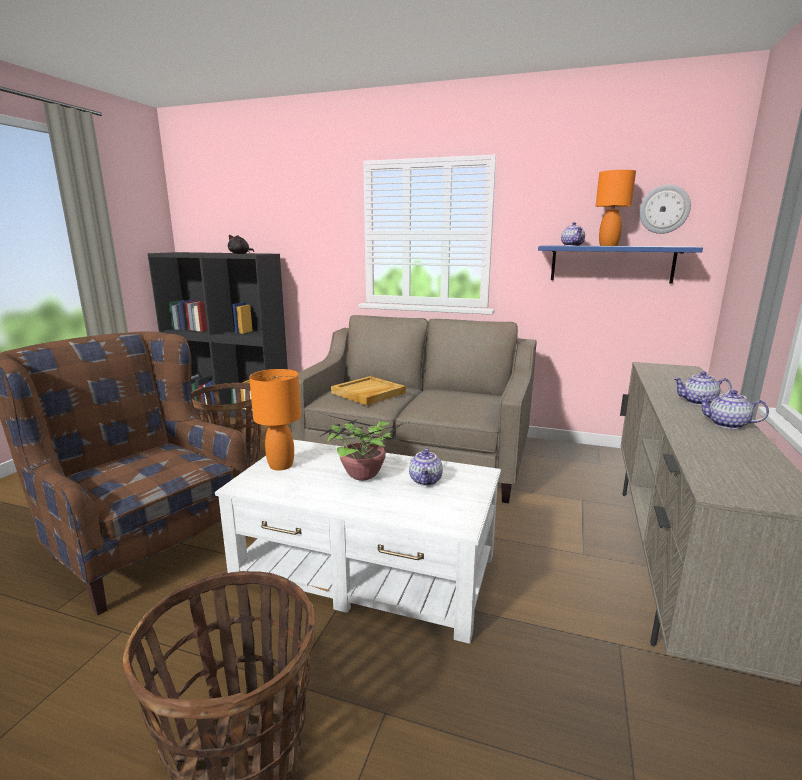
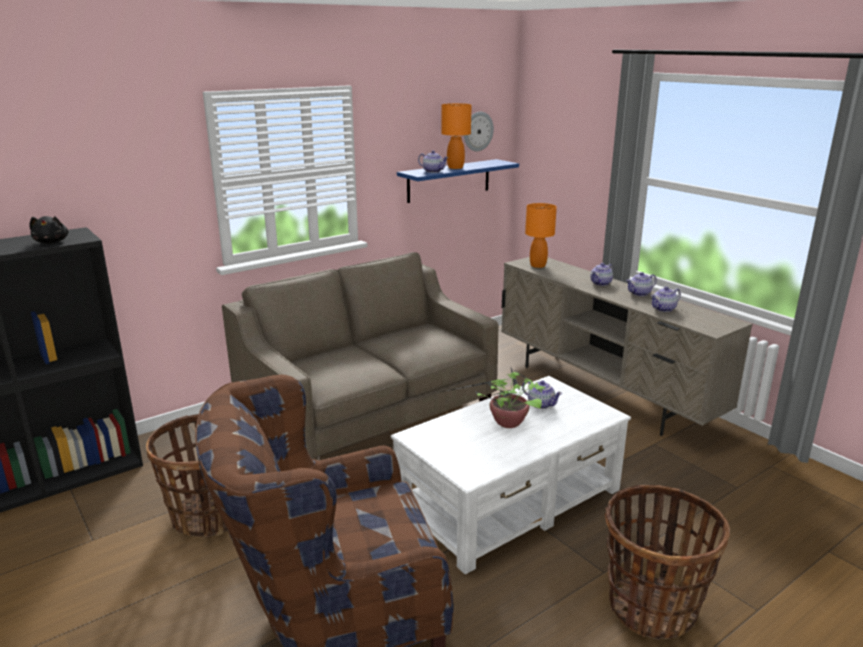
camera: 55 degrees left, 5 degrees up
orange table lamp [249,369,301,471] -> orange table lamp moved to [525,203,557,268]
beige tray [331,376,406,405] -> none
none -> teapot [650,286,681,312]

